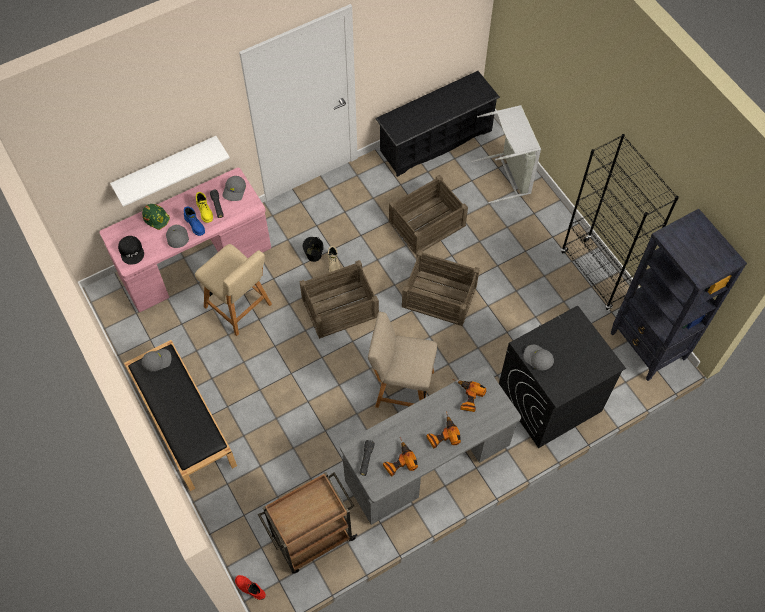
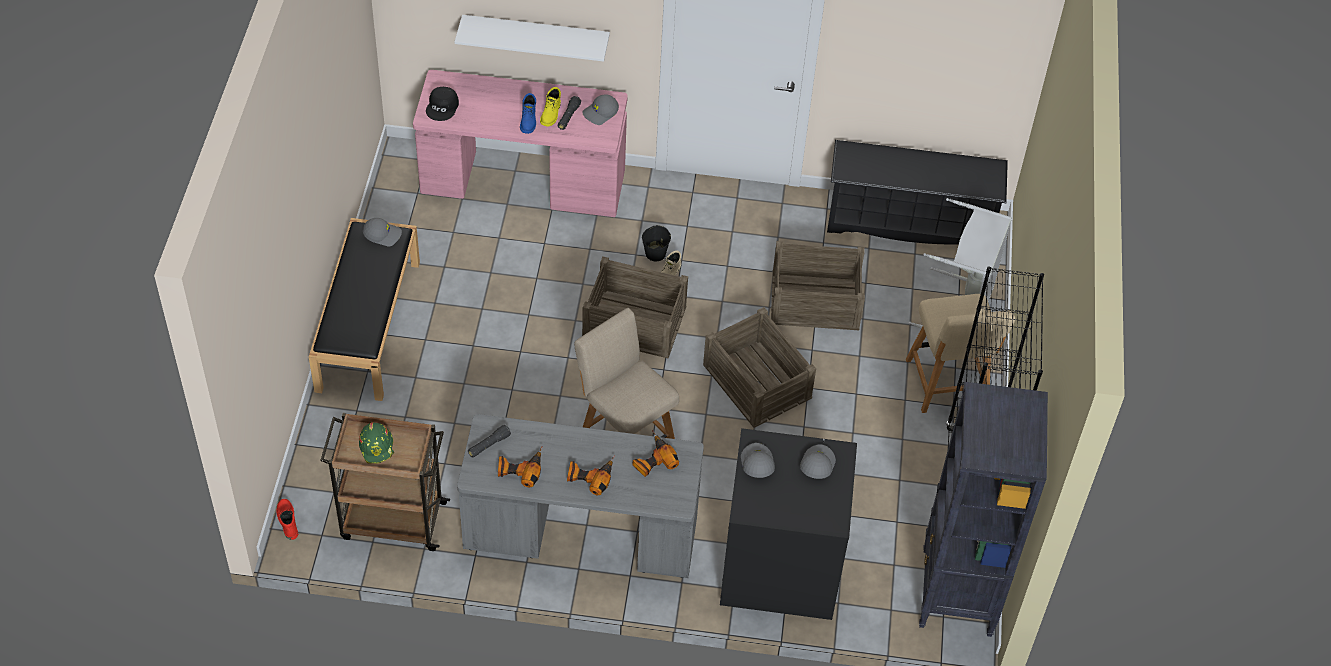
camera: 35 degrees right, 10 degrees down
green hard hat [142,204,170,230] -> green hard hat moved to [359,422,394,464]
grey cap [166,225,189,248] -> grey cap moved to [800,445,836,479]
beige chair [195,244,272,336] -> beige chair moved to [906,294,1015,413]

